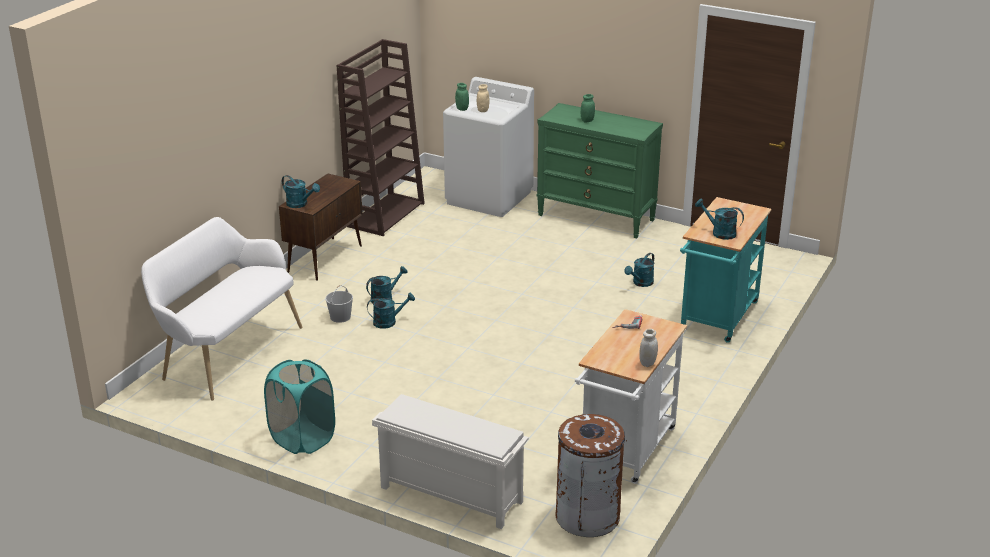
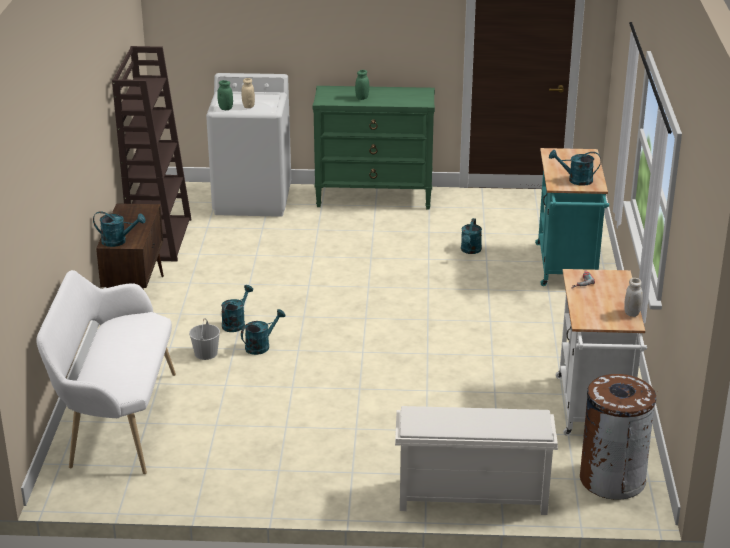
camera: 25 degrees left, 0 degrees up
turquoise laundry basket [264,359,335,454] -> none

